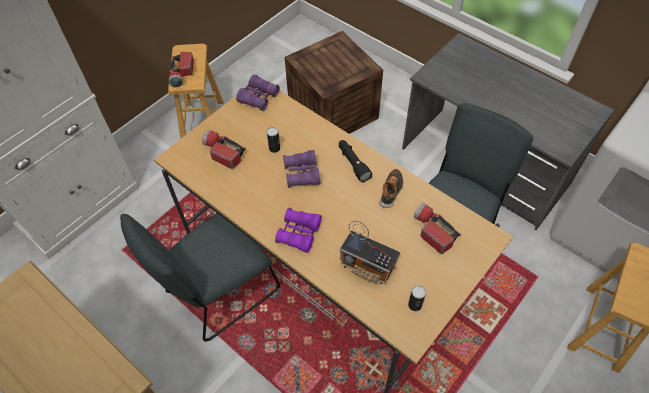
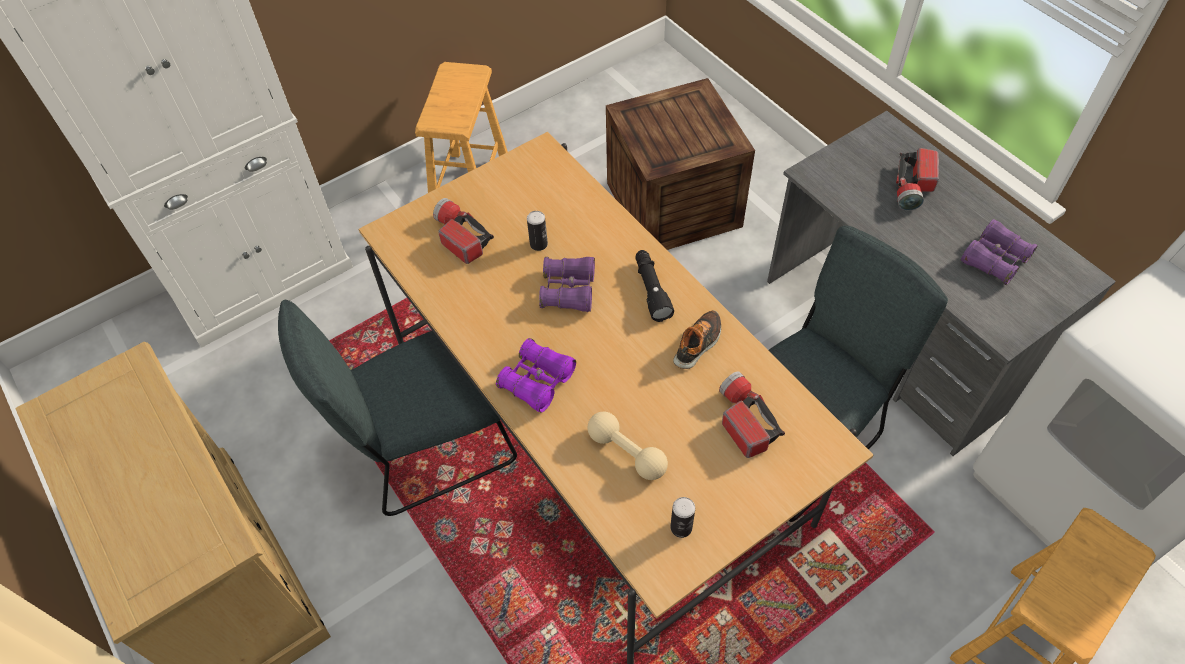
camera: 15 degrees right, 0 degrees up
flashlight [169,52,194,87] -> flashlight moved to [896,148,939,210]
purple binoculars [236,75,280,111] -> purple binoculars moved to [961,219,1038,285]
radio [340,221,400,284] -> beige dumbbell [588,412,668,480]

